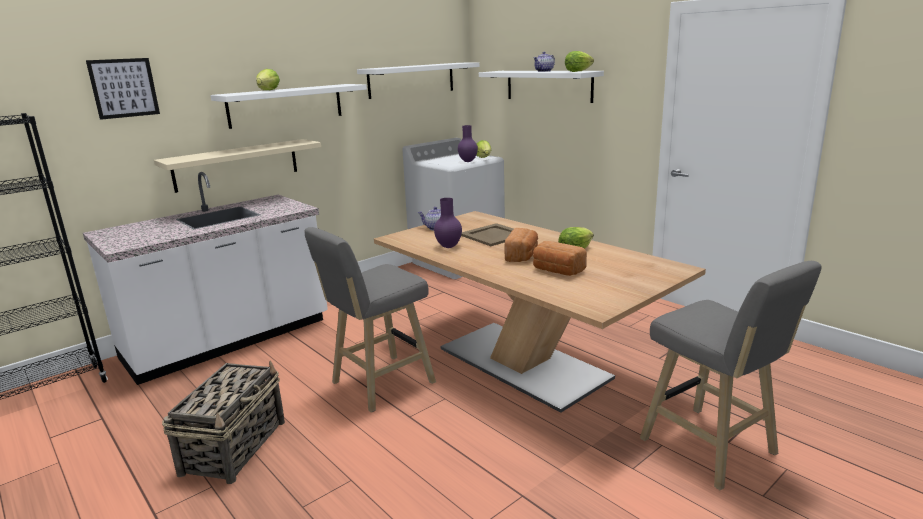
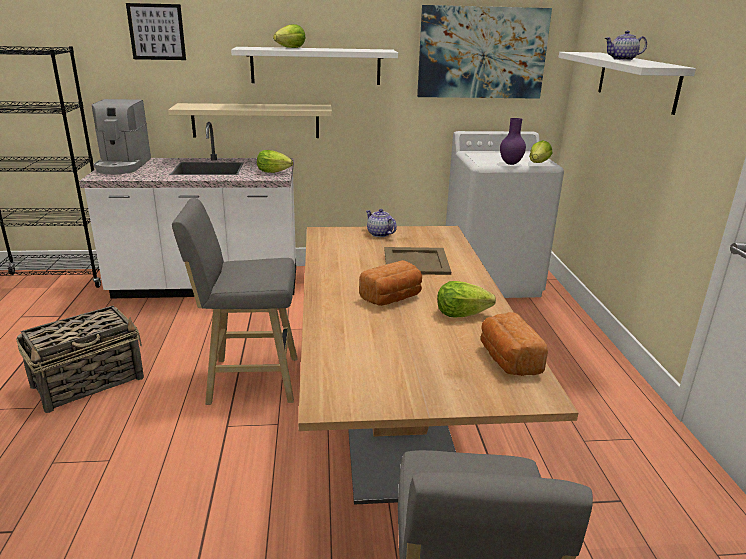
camera: 35 degrees right, 5 degrees up
white shelf [357,62,479,99] -> picture [417,5,552,99]
purple vase [434,198,462,248] -> none
bread [533,241,587,276] -> bread moved to [481,312,548,376]
lettuce [565,51,594,72] -> lettuce moved to [257,150,293,173]
none -> coffee machine [92,99,151,174]

